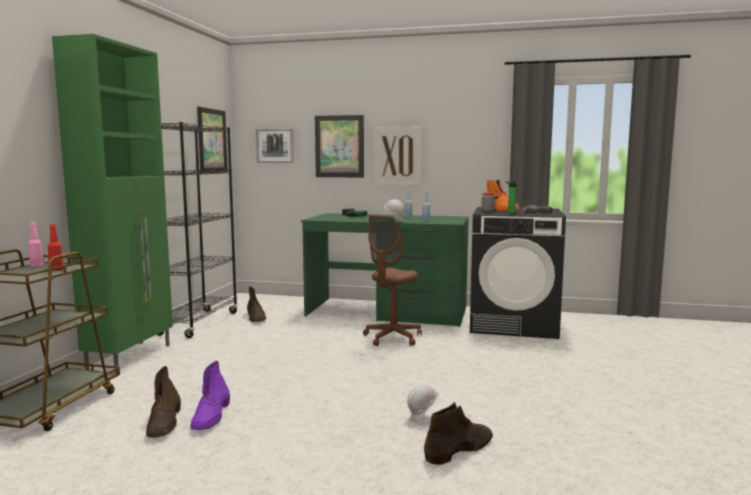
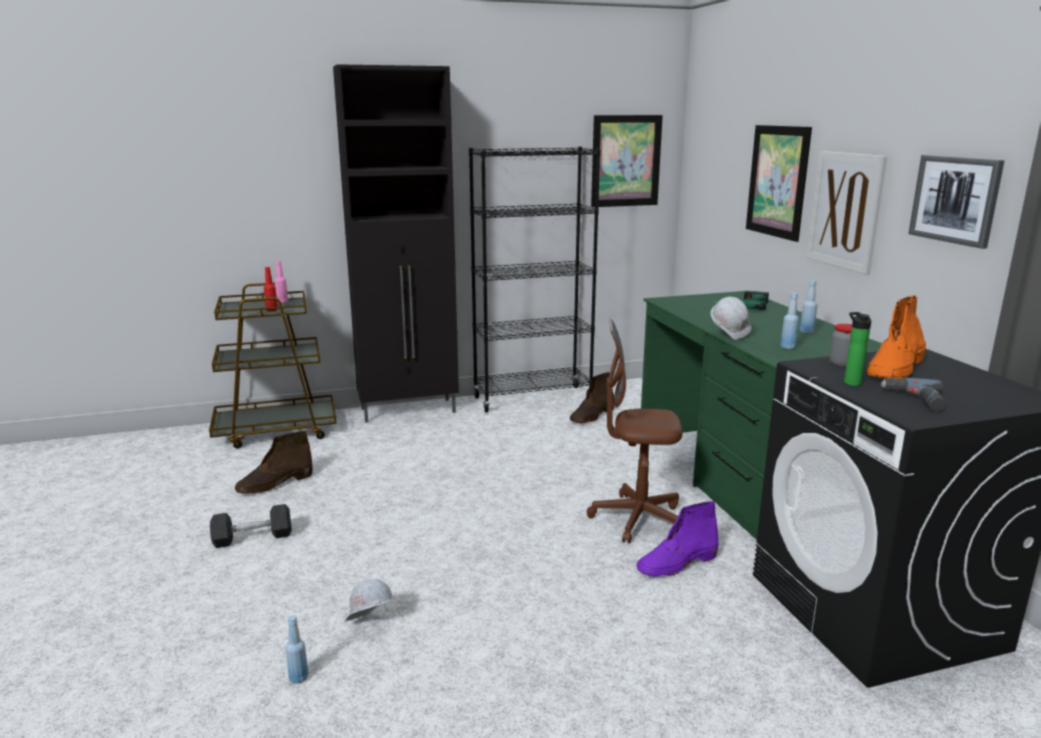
camera: 60 degrees right, 10 degrees up
green cabinet [52,34,173,373] -> black cabinet [333,64,459,423]
purple boot [190,361,230,430] -> purple boot moved to [636,501,719,577]
picture [256,128,294,163] -> picture moved to [908,155,1005,249]
brown boot [424,402,493,465] -> blue bottle [286,615,309,684]
none -> grey dumbbell [210,504,292,548]

